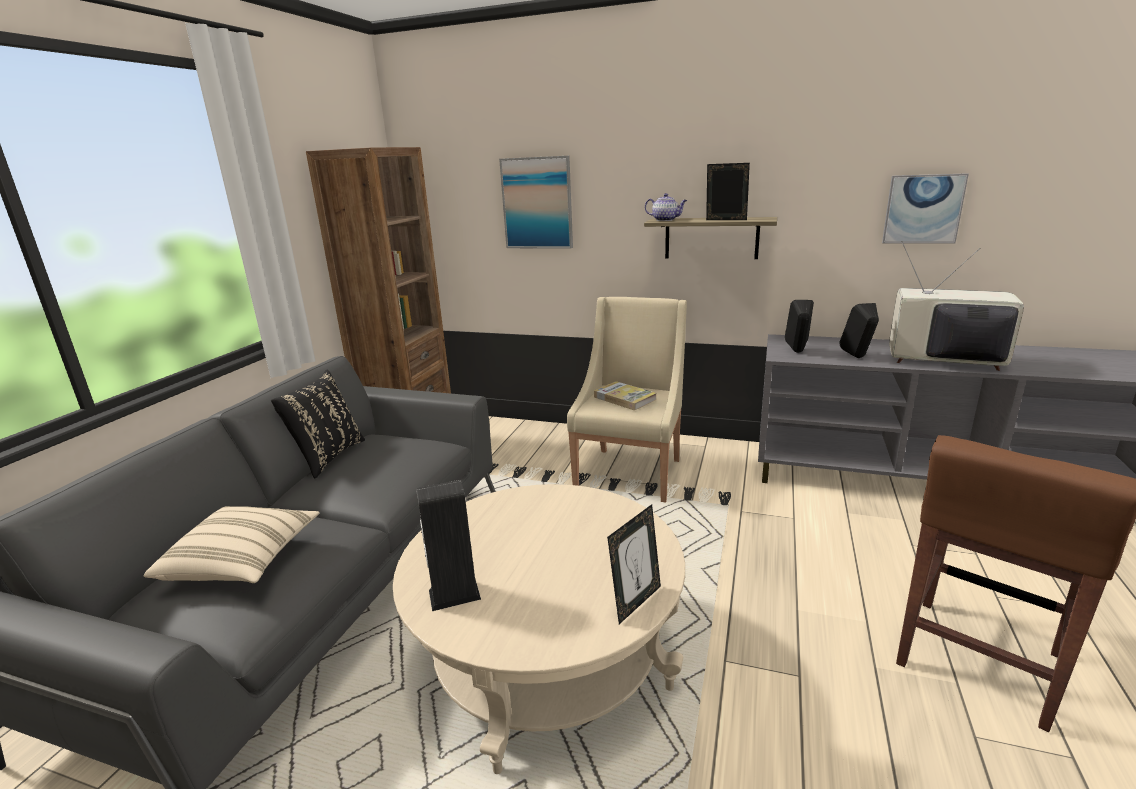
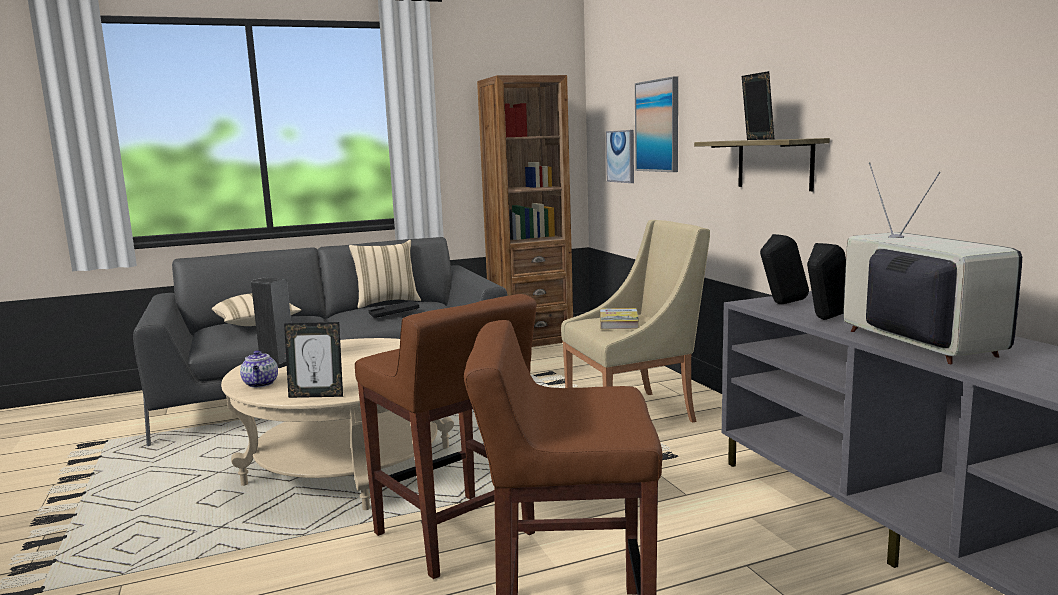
camera: 50 degrees right, 10 degrees down
black pillow [271,370,365,478] -> beige pillow [349,240,421,309]
teapot [645,193,687,221] -> teapot moved to [240,350,278,388]
picture [882,173,969,243] -> picture moved to [606,130,634,183]
none -> brown stool [355,294,537,579]
none -> black tray [369,300,419,318]

